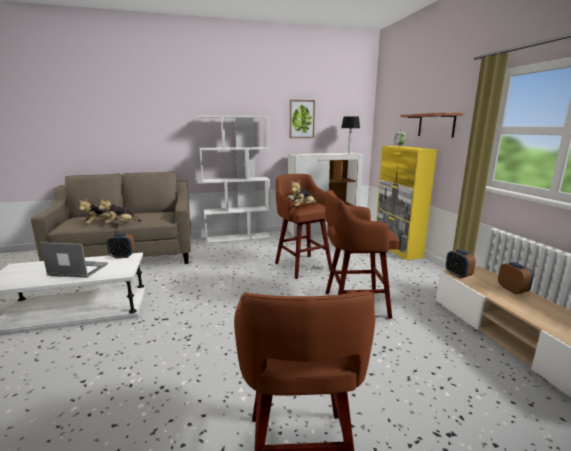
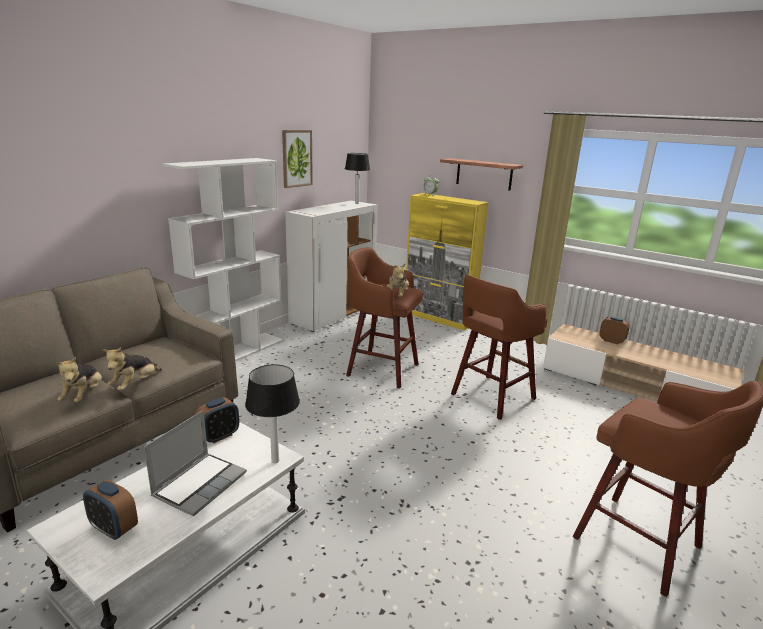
camera: 40 degrees left, 5 degrees up
laptop [40,242,108,278] -> laptop turned 150 degrees clockwise [144,410,247,516]
alarm clock [446,249,476,278] -> alarm clock moved to [83,479,138,540]
none -> table lamp [245,364,300,463]

